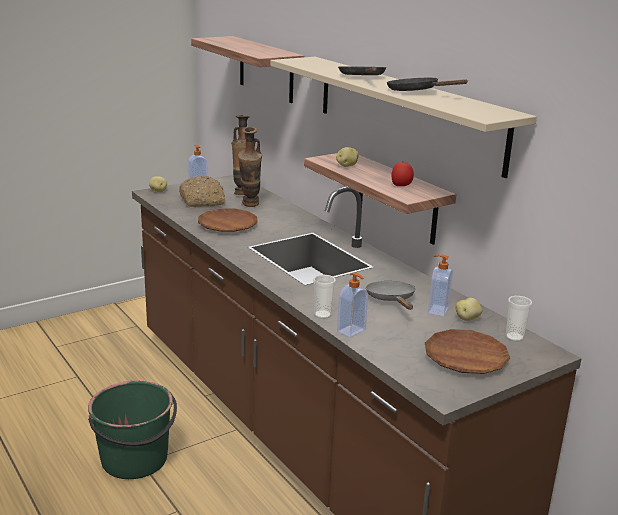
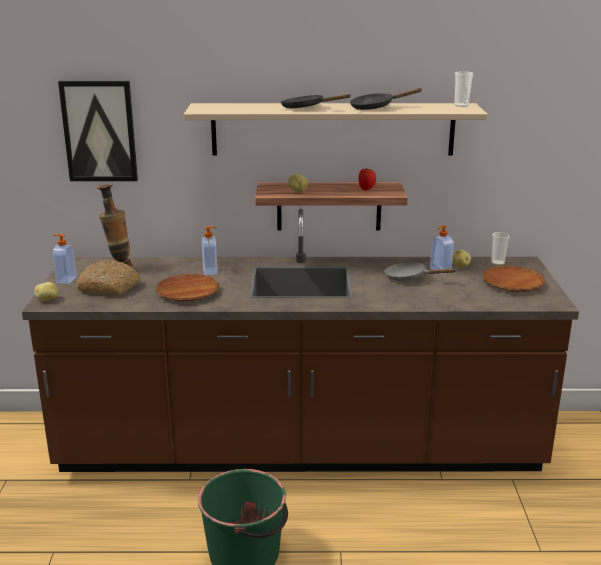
camera: 55 degrees left, 0 degrees up
shelf [191,36,304,103] -> picture [58,81,138,181]
vase [238,127,262,207] -> none
cup [313,275,336,319] -> cup moved to [455,71,473,107]
soap dispenser [337,272,368,337] -> soap dispenser moved to [202,226,217,275]

